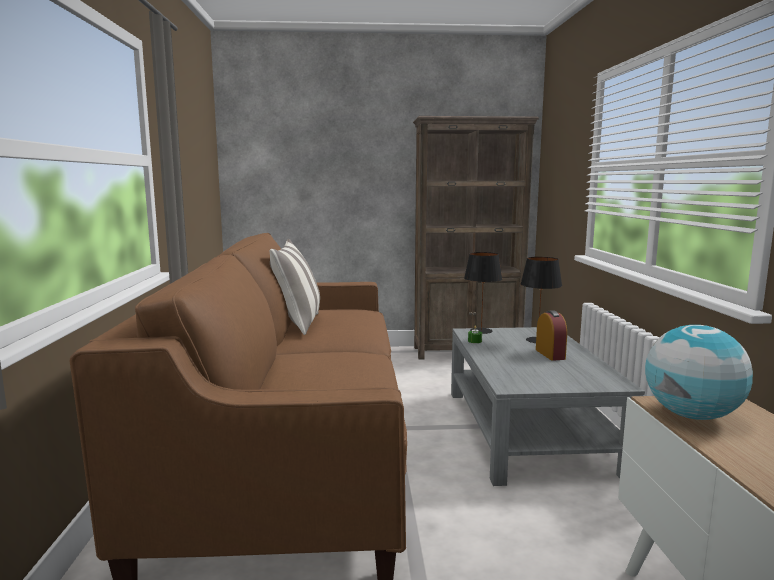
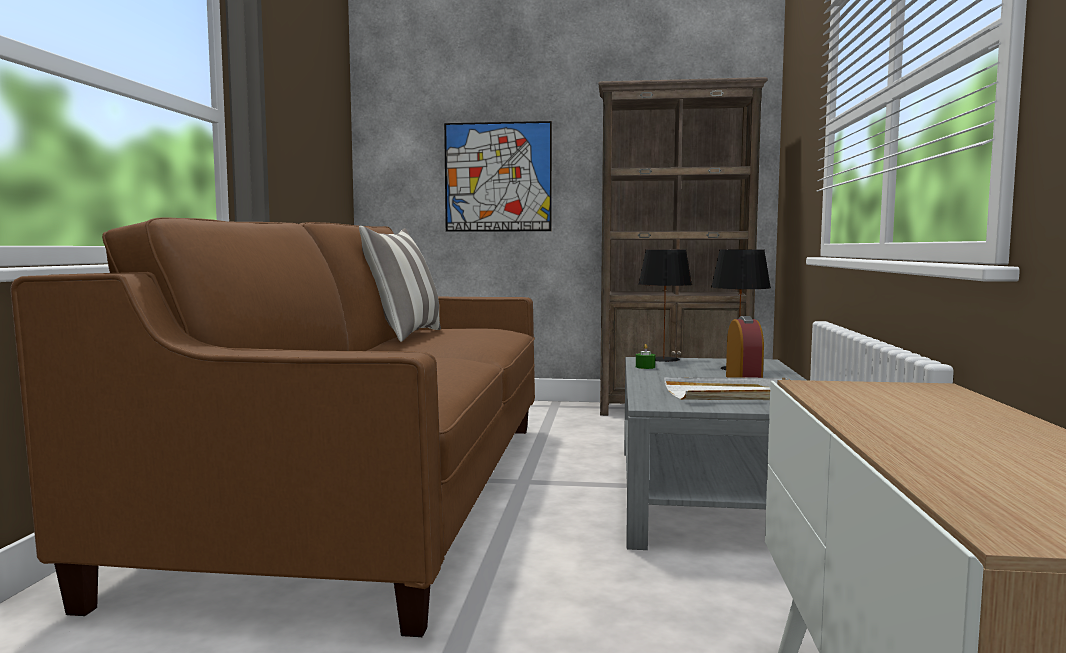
camera: 10 degrees right, 5 degrees down
globe [645,325,753,420] -> none
none -> picture [444,121,552,232]
none -> white tray [664,377,790,400]

